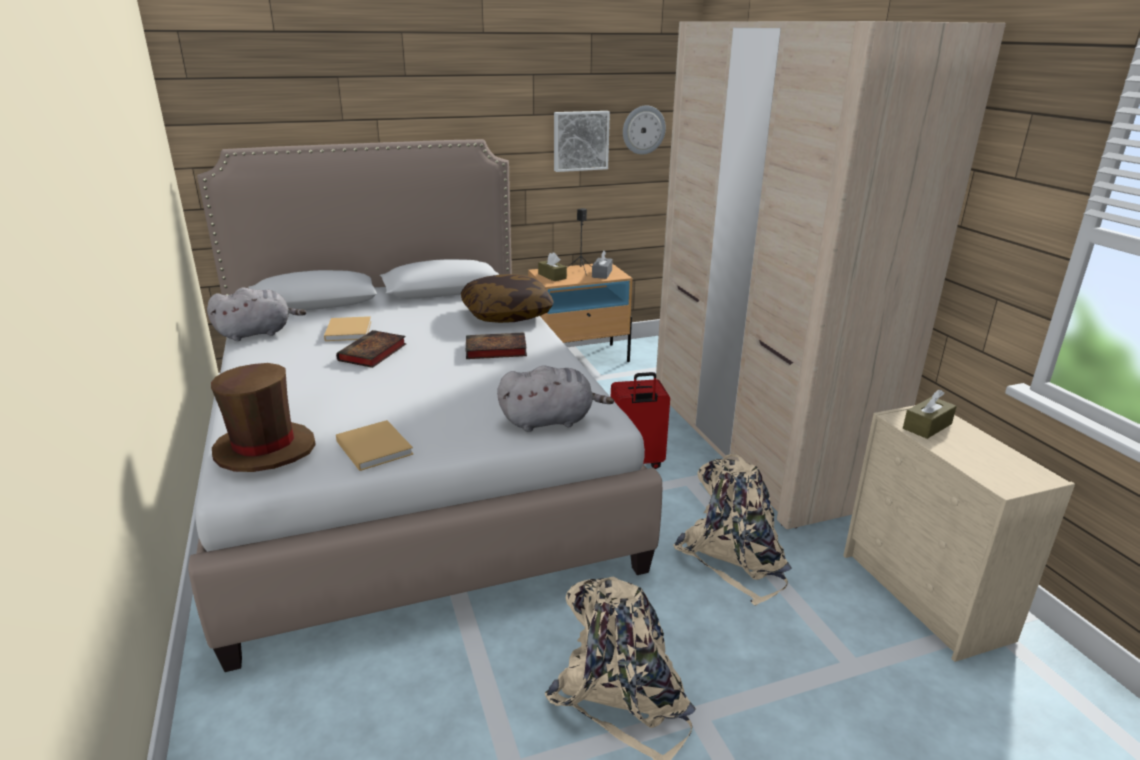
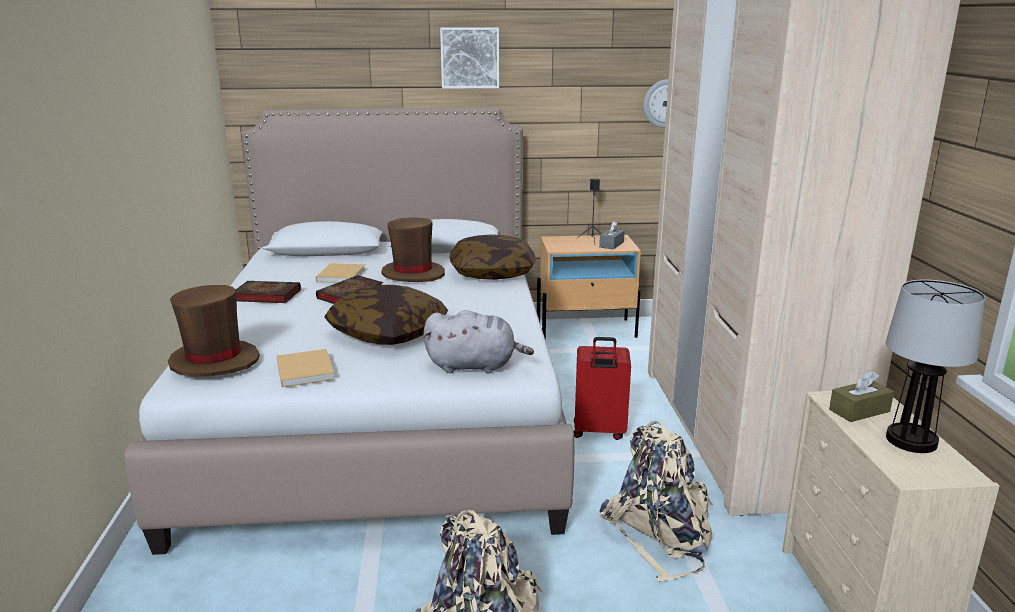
camera: 15 degrees right, 5 degrees down
grey plush toy [207,288,306,341] -> none
book [466,332,527,359] -> book moved to [236,281,301,303]
brown tissue box [538,252,567,281] -> none
picture [554,111,610,172] -> picture moved to [440,27,499,89]
none -> pillow [324,285,448,345]
none -> brown hat [381,217,445,282]
none -> table lamp [886,280,986,453]

